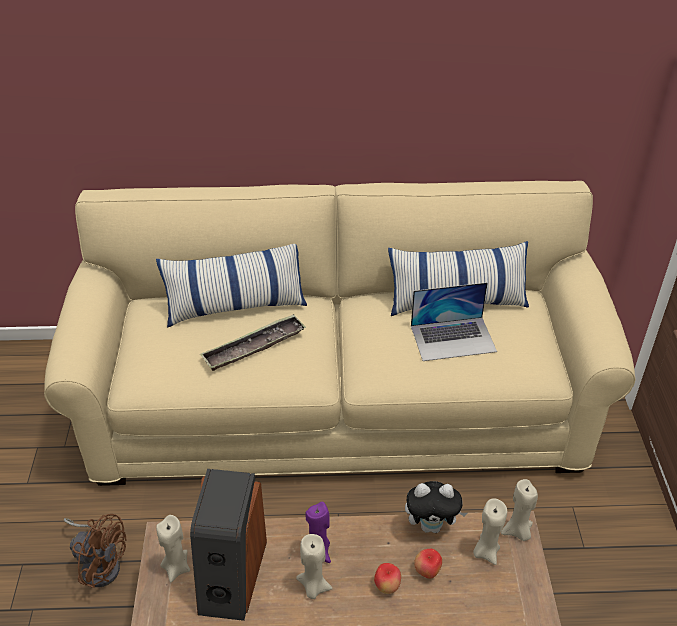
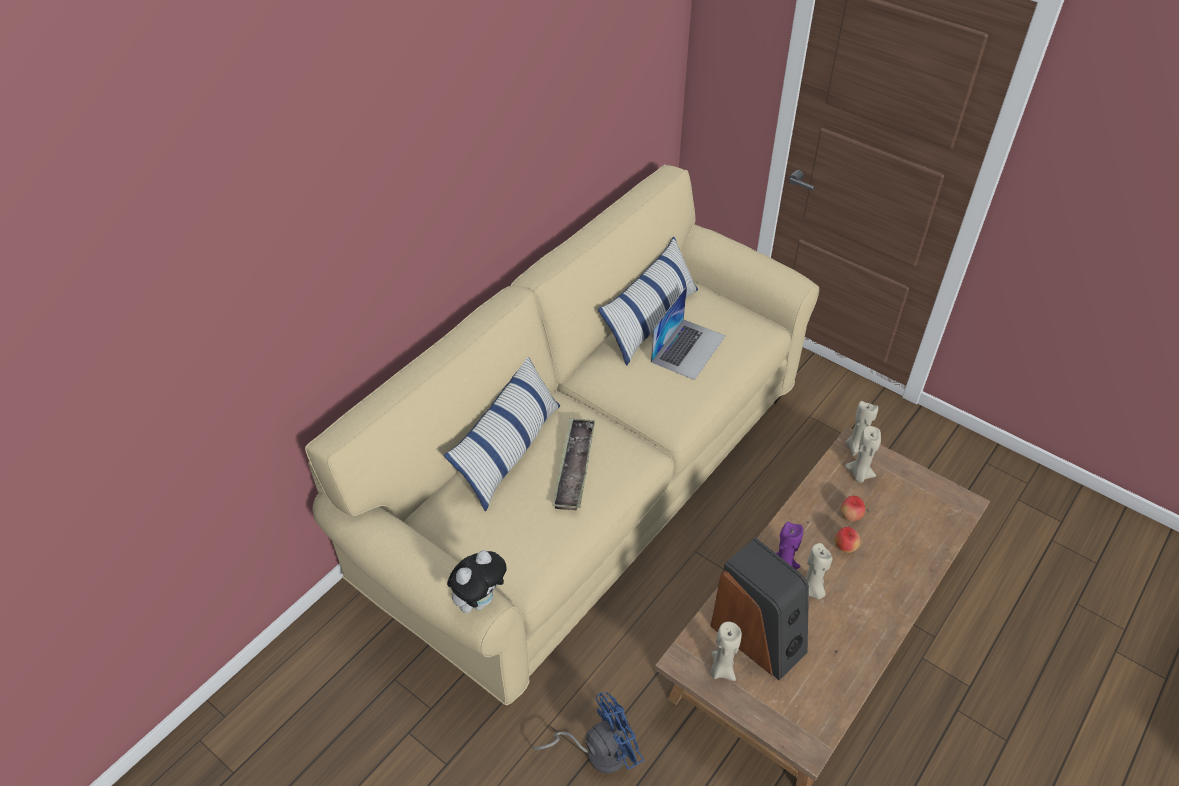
camera: 50 degrees left, 5 degrees up
brown fan [64,514,126,588] -> blue fan [532,692,644,773]
plush toy [405,481,467,533] -> plush toy moved to [447,550,507,613]

